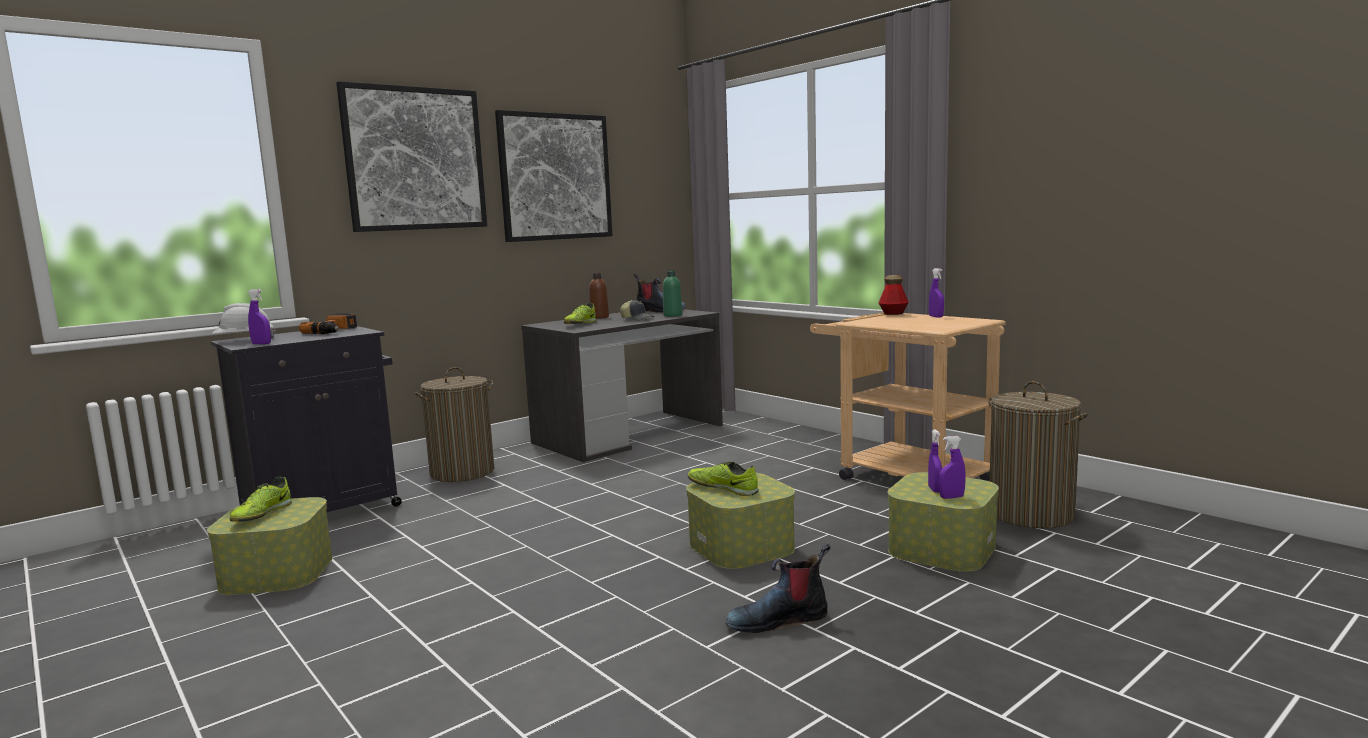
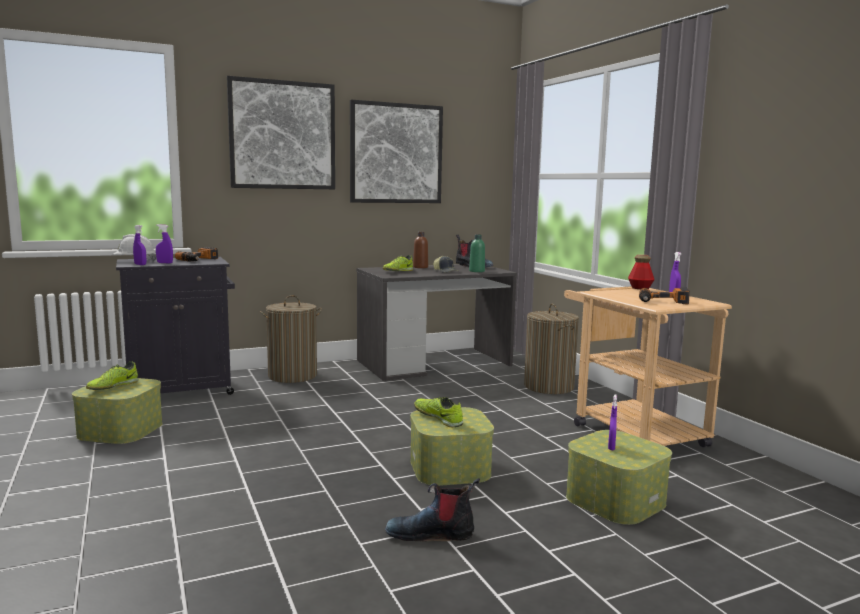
camera: 15 degrees right, 0 degrees up
purple spray bottle [939,436,966,499] -> purple spray bottle moved to [156,224,173,263]
laundry basket [988,381,1088,528] -> laundry basket moved to [524,304,579,394]
none -> power drill [639,287,690,304]

